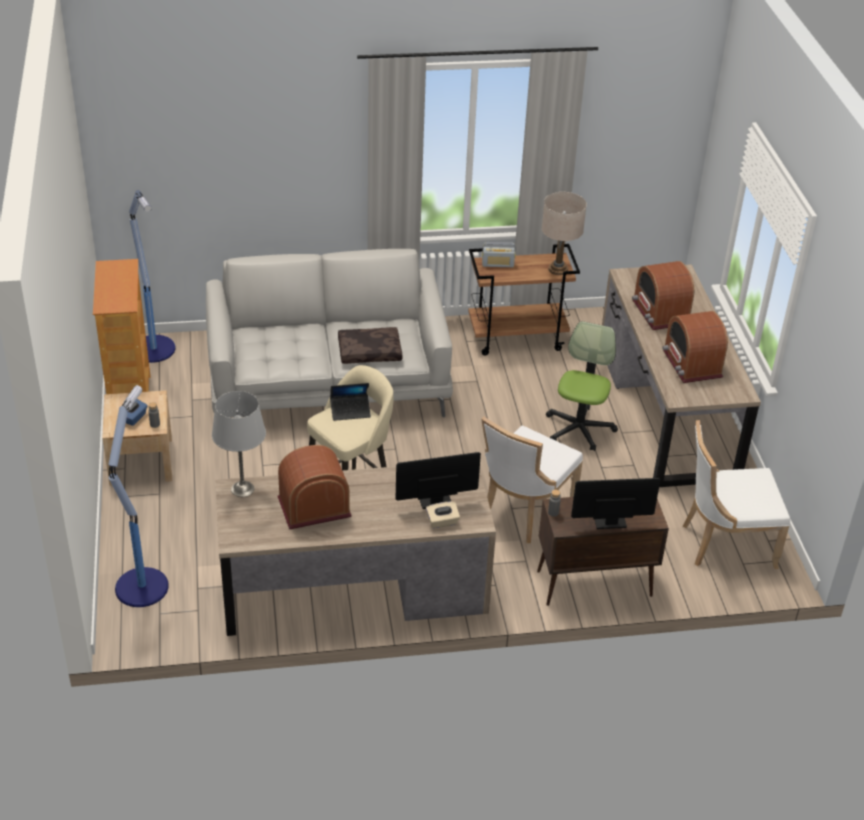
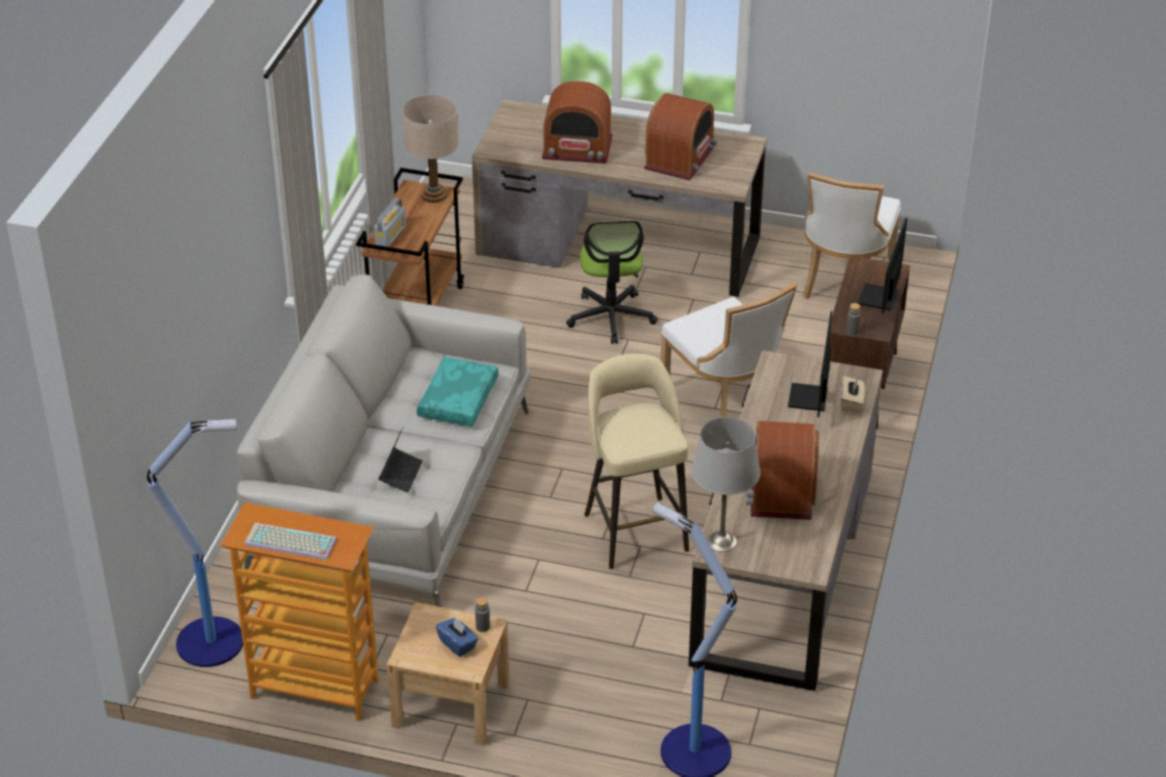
camera: 65 degrees left, 0 degrees up
laptop [330,383,371,421] -> laptop moved to [378,427,422,493]
brown pillow [338,327,403,364] -> turquoise pillow [417,357,499,427]
office chair [546,321,618,451] -> office chair turned 135 degrees counterclockwise [566,220,658,344]
radio [662,311,728,383] -> radio turned 75 degrees counterclockwise [644,93,717,180]
none -> keyboard [244,523,337,560]

